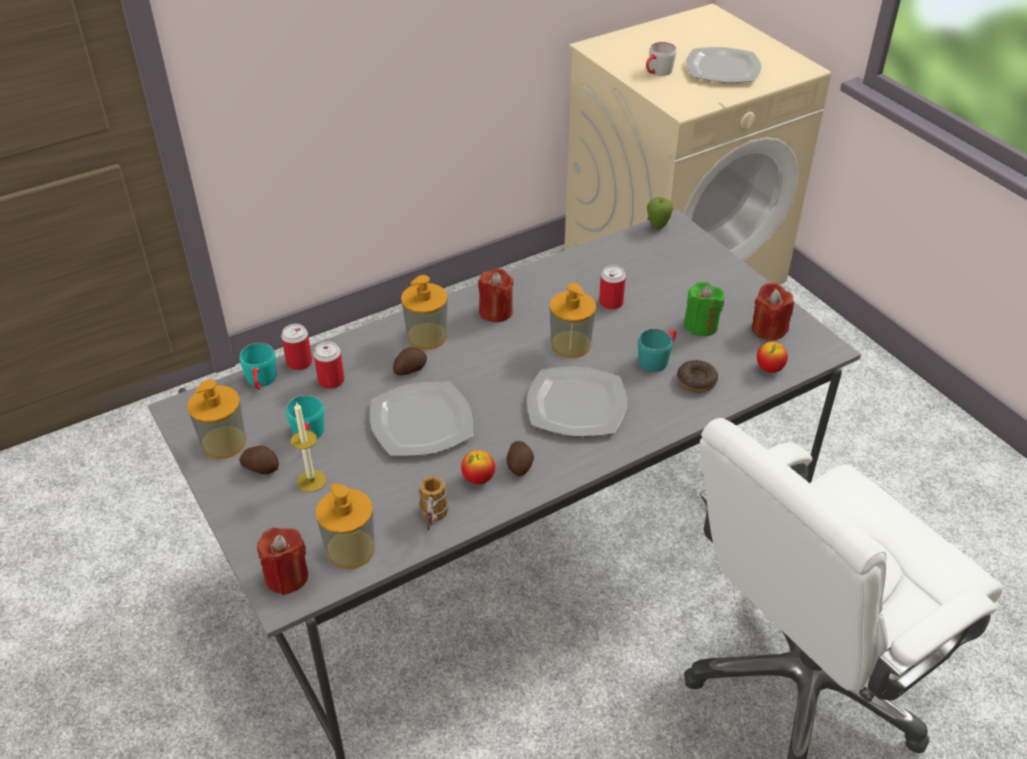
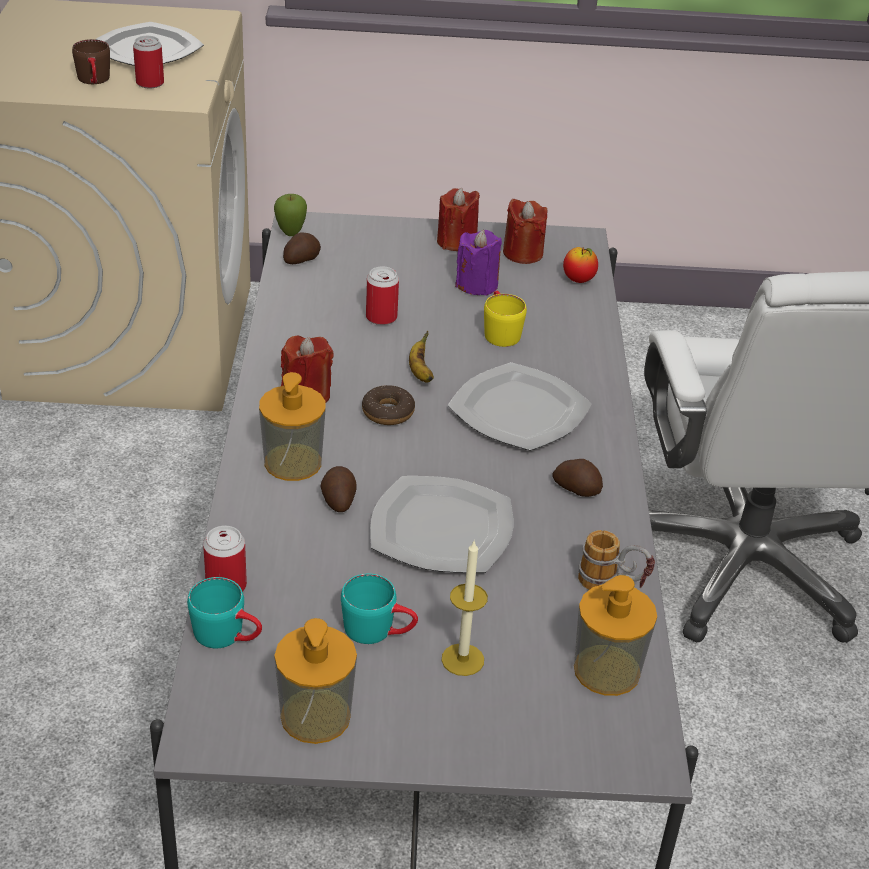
camera: 60 degrees left, 5 degrees down
potato [239,445,279,475] -> potato moved to [283,233,321,264]
red candle [257,528,308,595] -> red candle moved to [437,188,480,251]
can [314,342,345,389] -> can moved to [133,36,164,89]
apple [461,450,495,485] -> none
soap dispenser [549,283,596,358] -> banana [409,331,434,383]
turquoise mug [638,329,677,372] -> yellow mug [484,291,527,347]
grey mug [646,42,677,76] -> brown mug [72,39,110,84]
donut [677,360,718,392] -> donut moved to [362,385,415,425]
green candle [684,282,725,336] -> purple candle [455,230,502,296]

